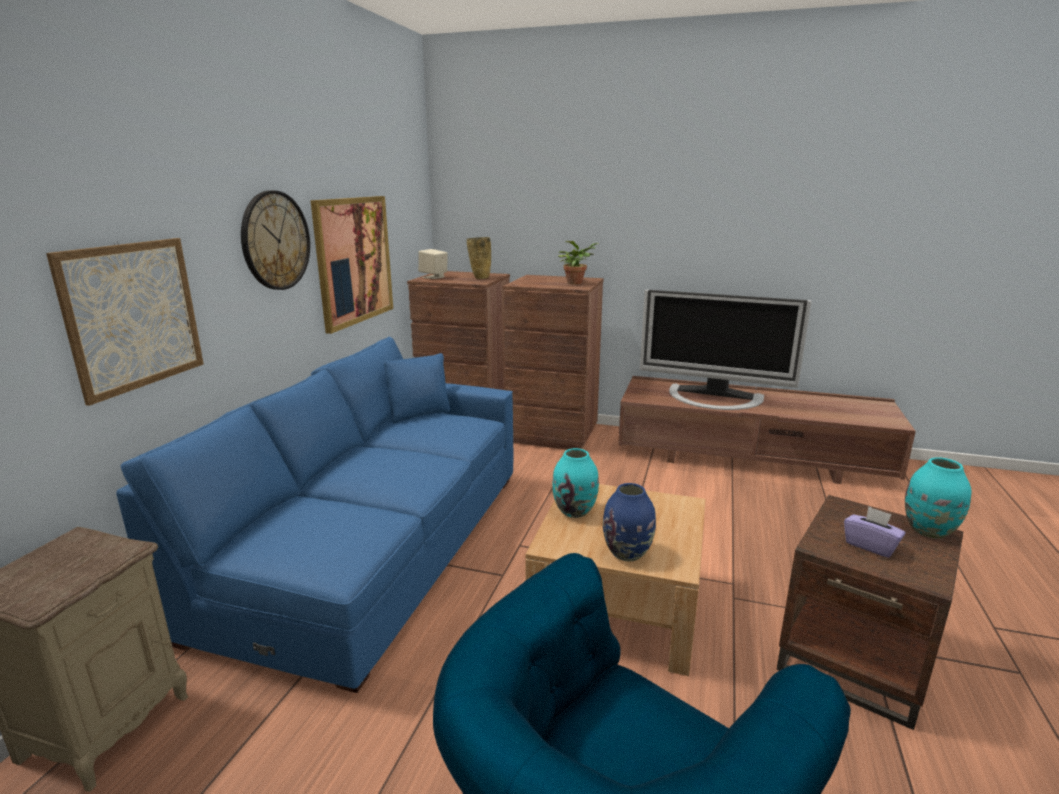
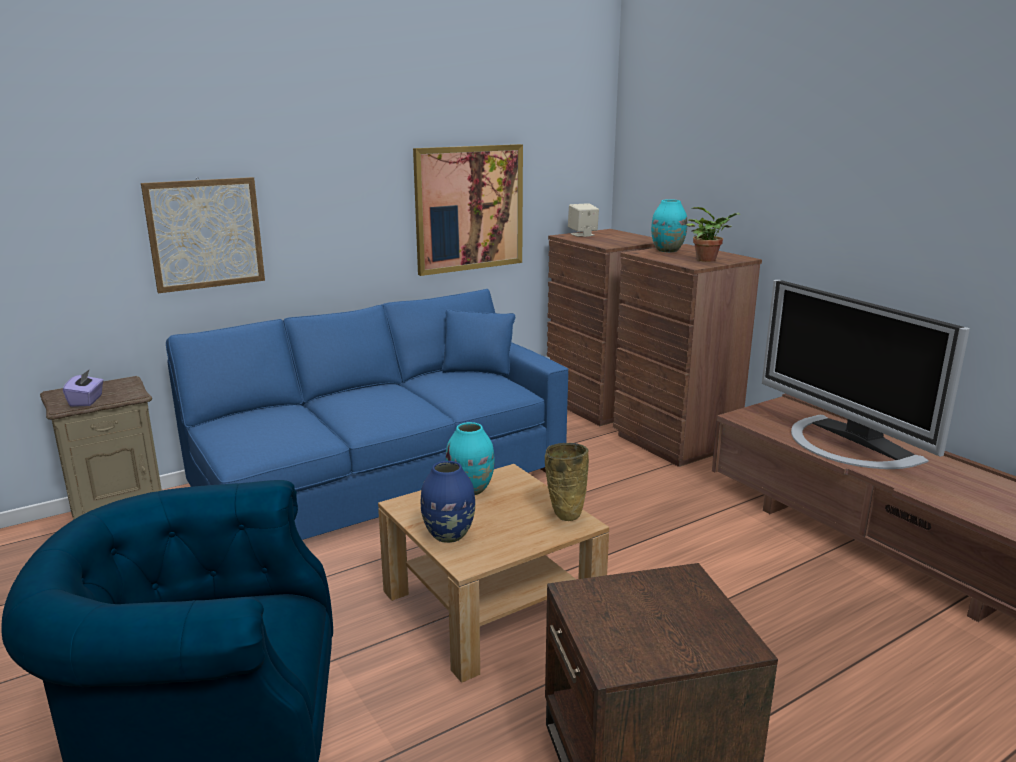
camera: 40 degrees right, 0 degrees up
wall clock [241,191,310,290] -> none
beige vase [466,237,491,279] -> beige vase moved to [545,443,589,521]
purple tissue box [844,506,906,558] -> purple tissue box moved to [63,369,104,407]
turquoise vase [905,457,971,539] -> turquoise vase moved to [651,199,687,252]

